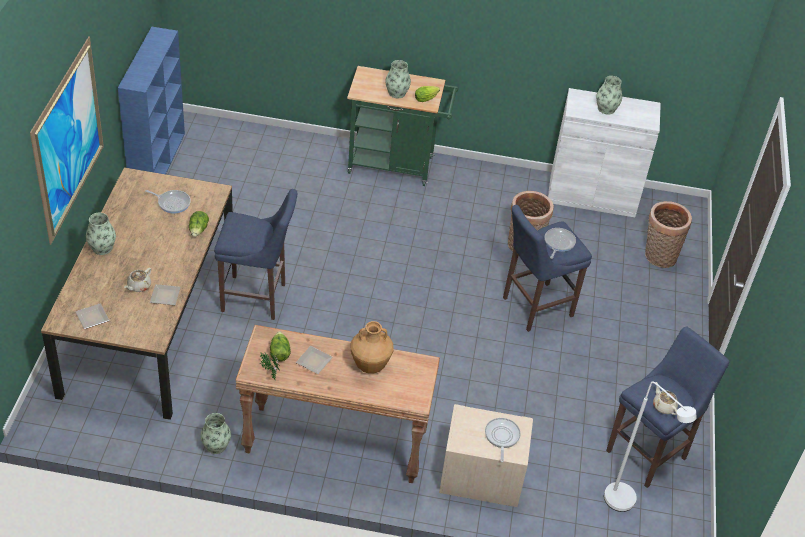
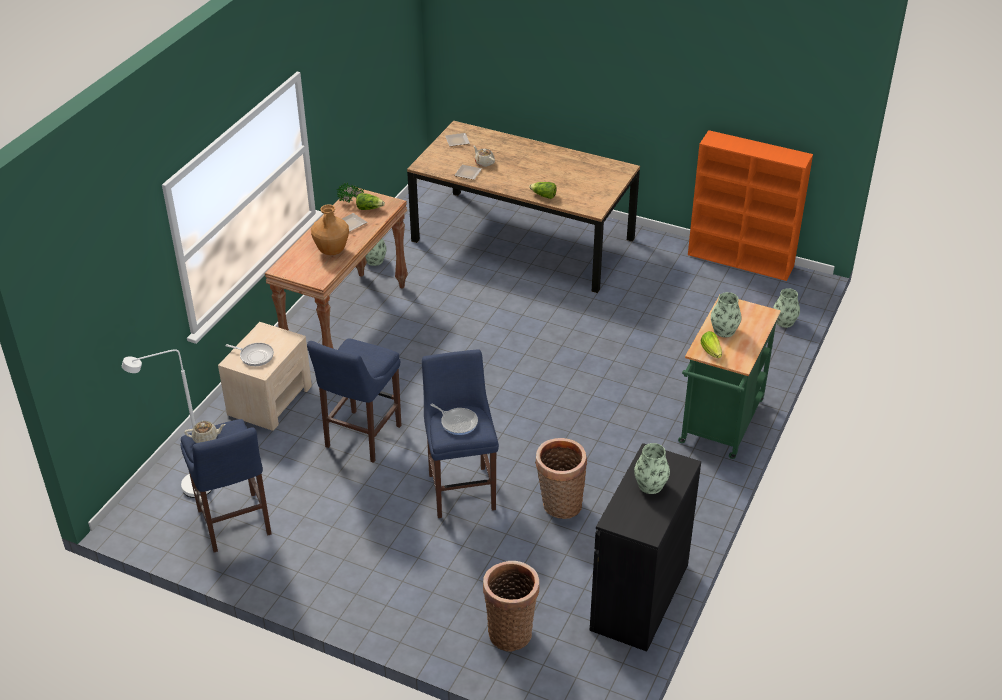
camera: 110 degrees right, 5 degrees down
picture [30,36,104,245] -> none
vase [86,213,116,255] -> vase moved to [773,288,800,328]
blue bookcase [118,27,185,174] -> orange bookcase [688,130,813,281]
frying pan [145,190,191,214] -> none
blue stool [214,189,297,320] -> blue stool moved to [307,338,401,463]
white cabinet [548,88,661,217] -> black cabinet [590,443,701,652]

